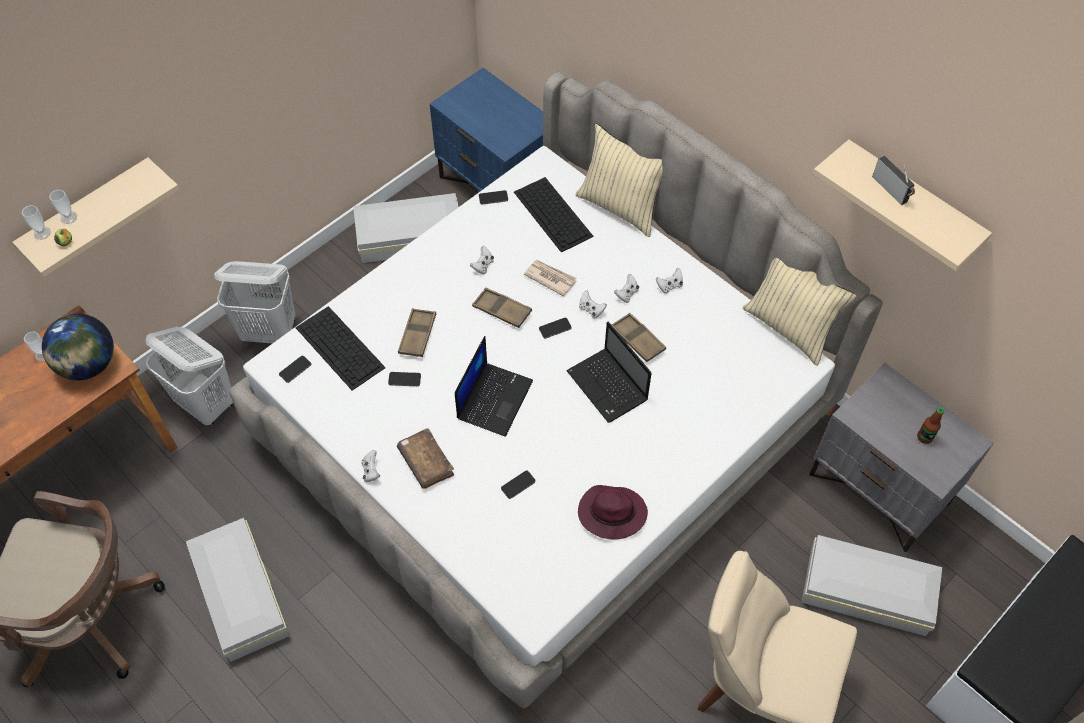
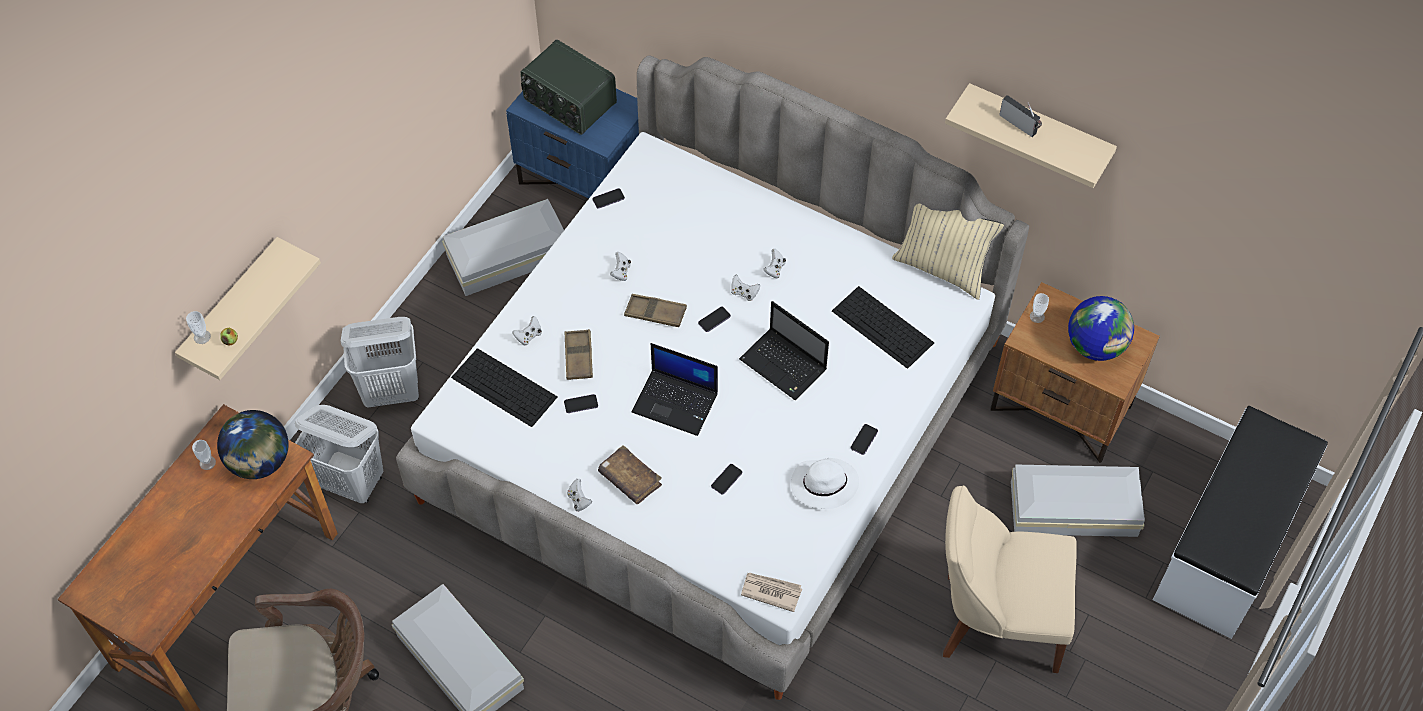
camera: 15 degrees left, 0 degrees up
cup [49,190,77,224] -> cup moved to [1030,293,1049,323]
phone [279,356,311,383] -> phone moved to [851,424,878,455]
laptop [455,336,533,437] -> laptop turned 105 degrees clockwise [631,343,718,436]
keyboard [514,177,594,252] -> keyboard moved to [832,286,934,369]
newspaper [524,260,577,297] -> newspaper moved to [741,573,802,612]
beige pillow [576,124,663,237] -> none
purple hat [578,485,648,540] -> white hat [791,458,859,509]
brown tray [611,313,666,362] -> none
white game controller [656,268,683,294] -> white game controller moved to [512,316,542,346]
grey nightstand [809,363,994,552] -> brown nightstand [990,282,1160,463]
bottle [917,407,944,444] -> globe [1068,296,1134,361]
none -> radio [520,40,617,135]

